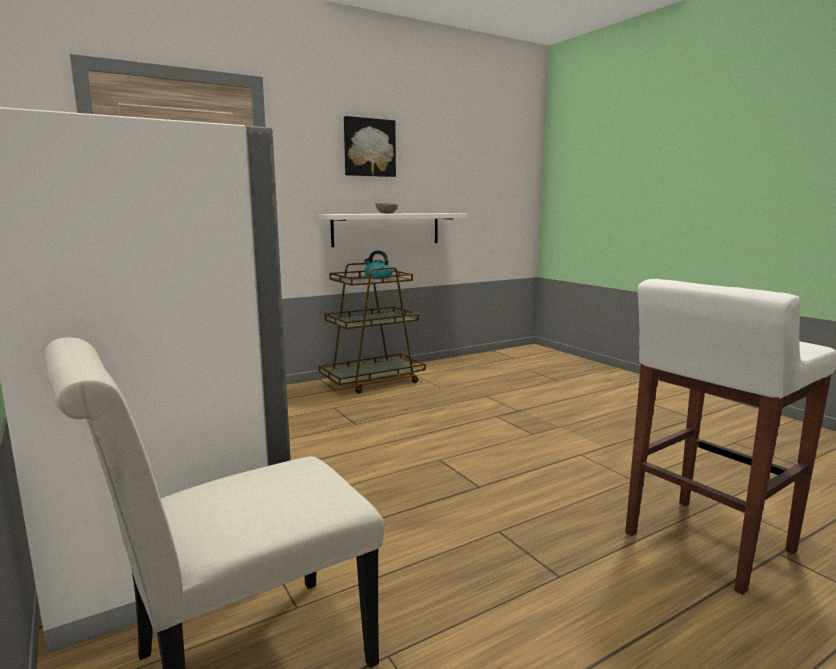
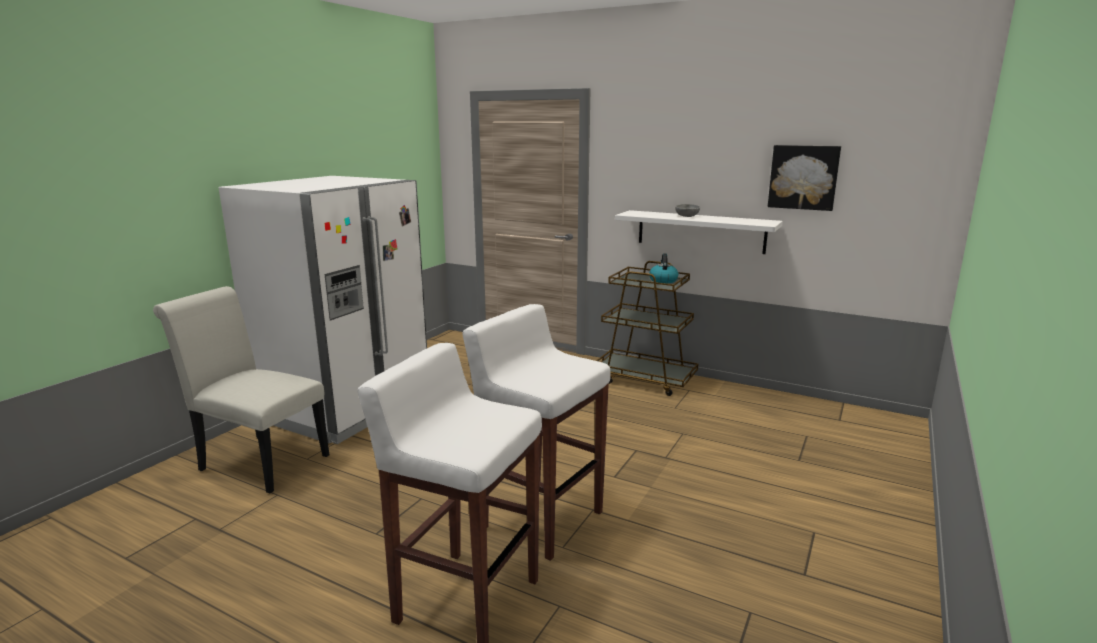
camera: 60 degrees right, 5 degrees up
picture [344,116,396,177] -> picture moved to [768,145,841,211]
none -> white stool [462,304,611,561]

